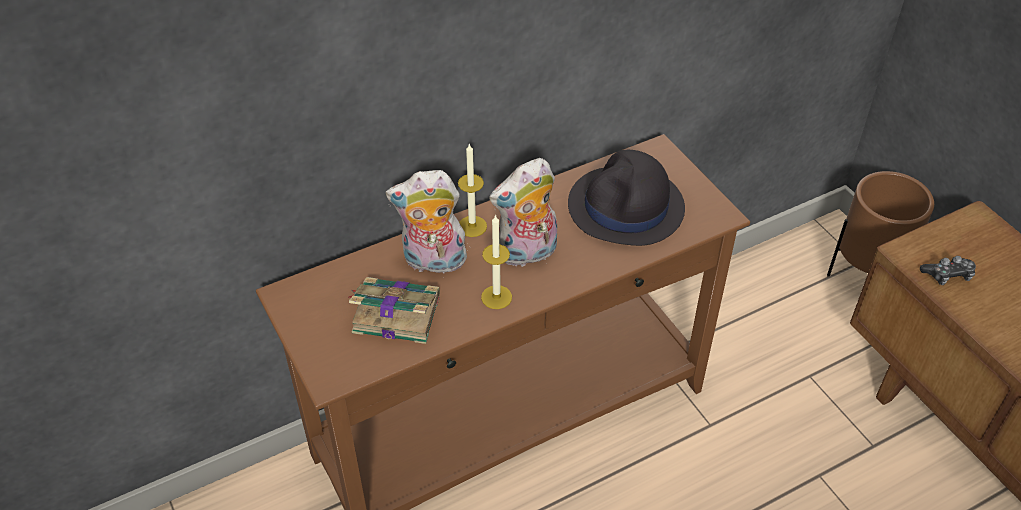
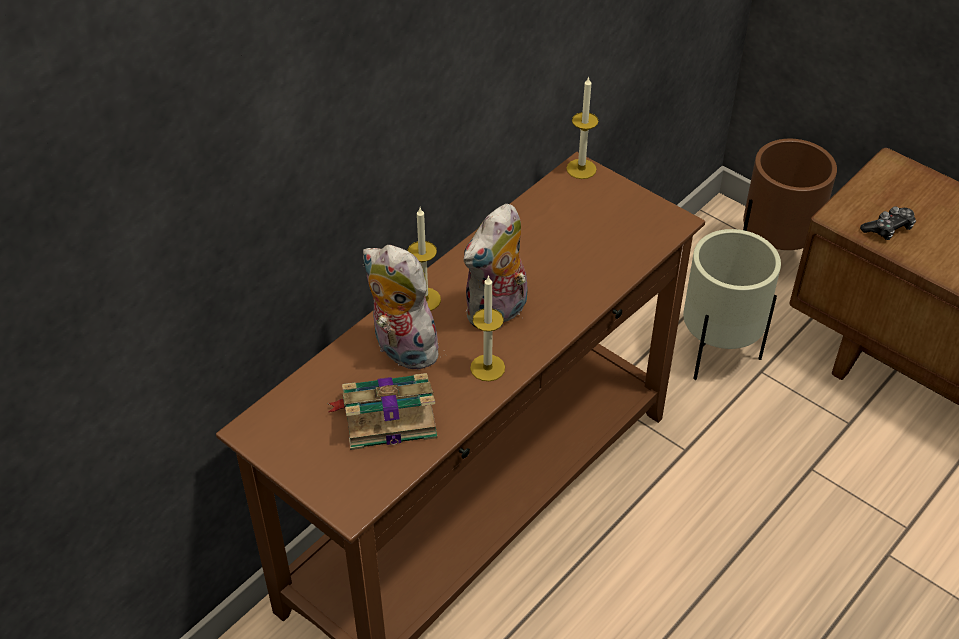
camera: 20 degrees left, 0 degrees up
plush toy [386,170,467,273] -> plush toy turned 60 degrees clockwise [363,245,439,370]
black hat [568,150,685,246] -> none
none -> candle [566,76,598,179]
none -> beige planter [683,229,781,380]

